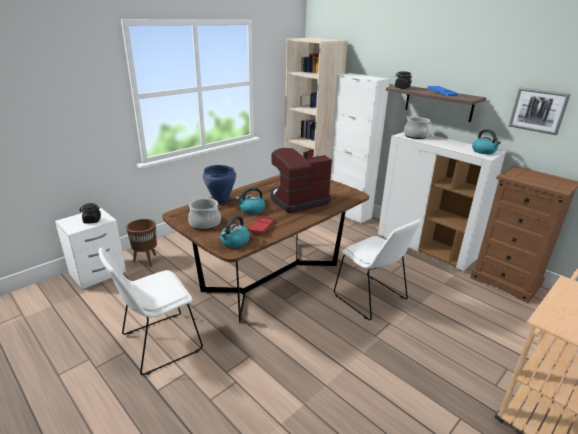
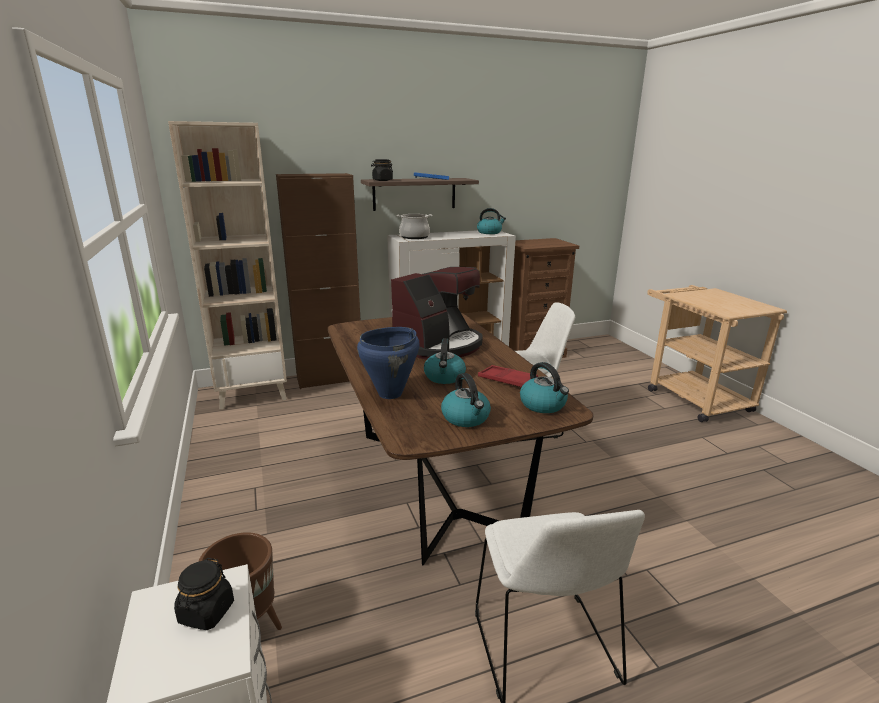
camera: 65 degrees left, 5 degrees down
cooking pot [188,197,221,230] -> kettle [441,373,491,427]
coffee machine [271,148,332,213] -> coffee machine turned 135 degrees counterclockwise [391,267,483,359]
white cabinet [330,73,390,224] -> brown cabinet [276,173,360,389]
picture [509,87,571,135] -> none

